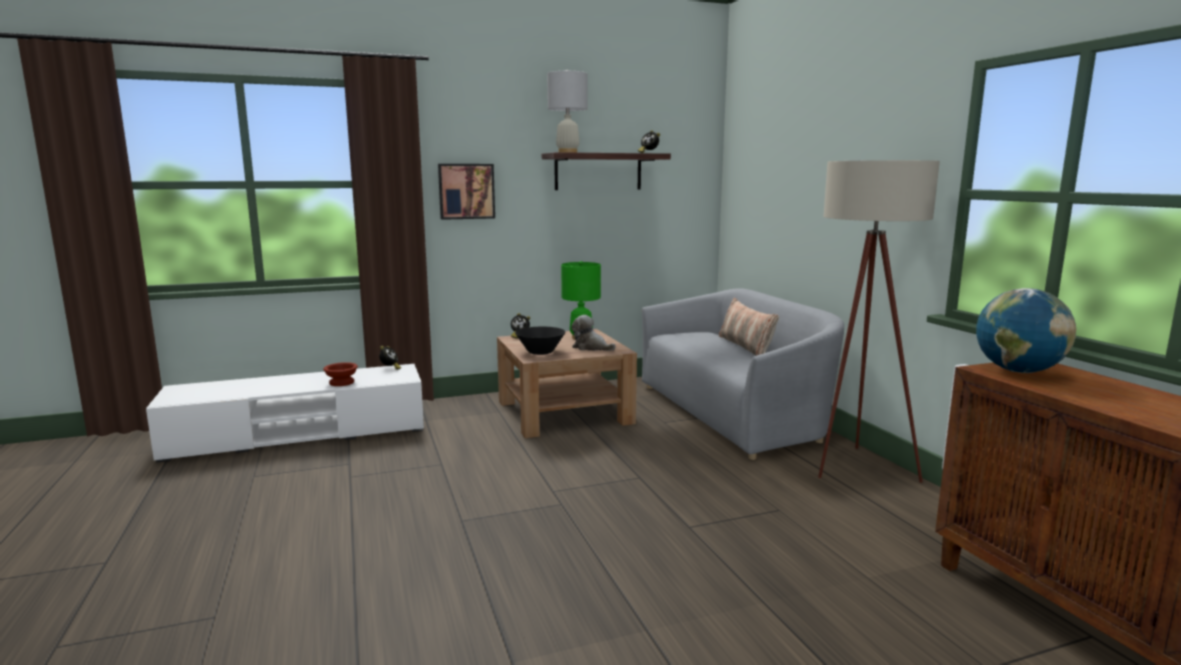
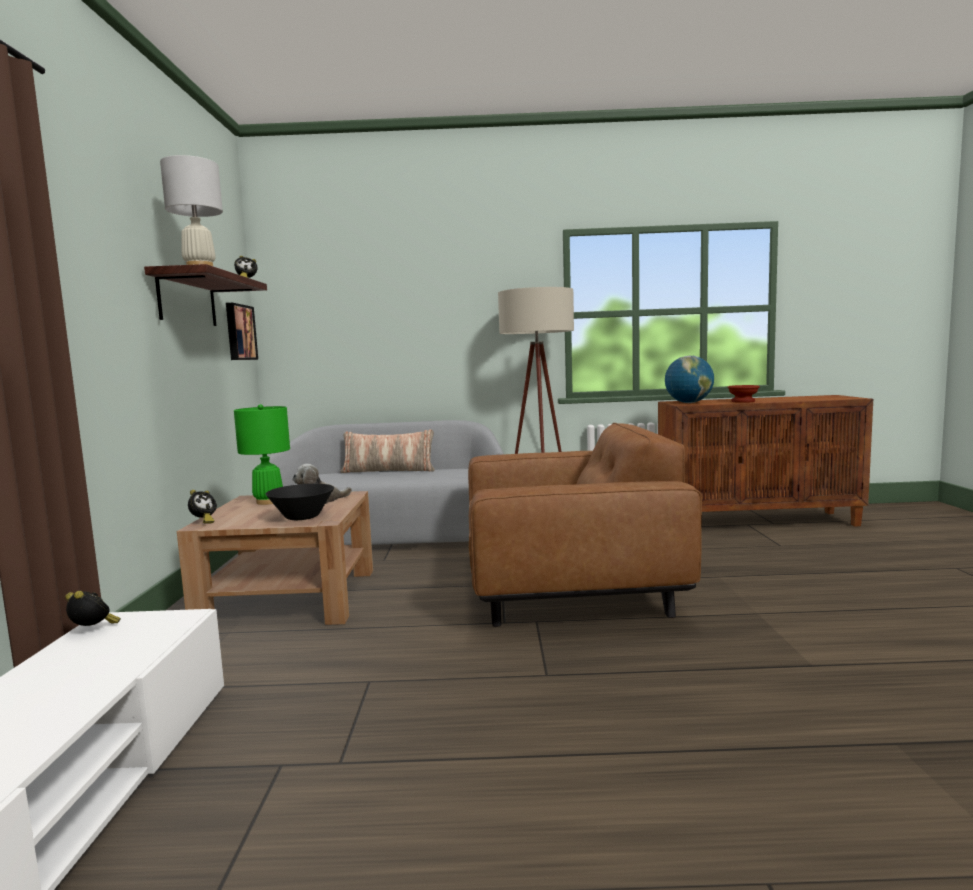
camera: 70 degrees left, 5 degrees down
brown bowl [323,362,358,386] -> brown bowl moved to [727,385,760,403]
picture [438,164,495,220] -> picture moved to [226,303,258,360]
none -> brown armchair [468,423,702,627]

